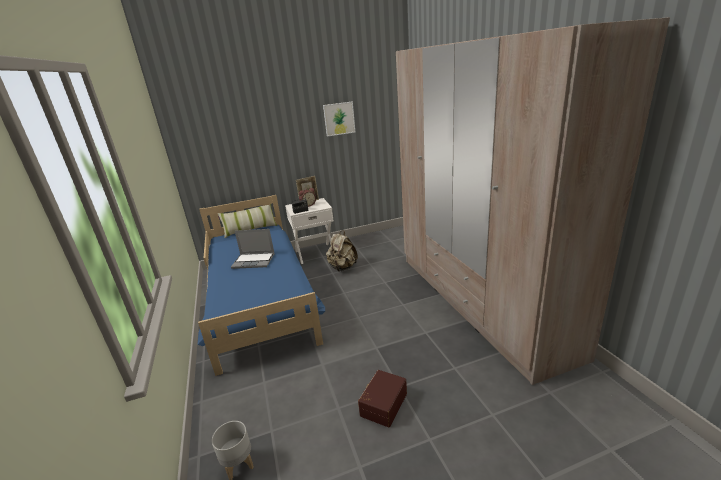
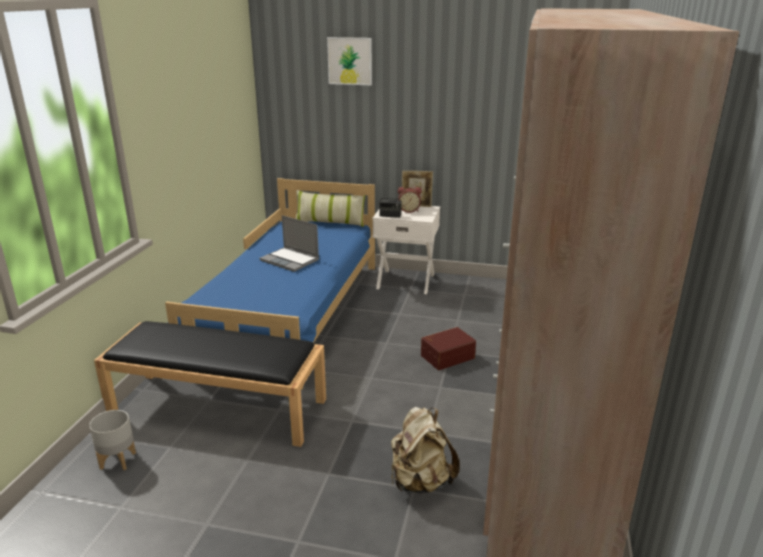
camera: 30 degrees right, 0 degrees up
picture [323,102,355,137] -> picture moved to [327,37,372,85]
beige backpack [326,230,358,271] -> beige backpack moved to [391,407,460,494]
brown storage box [358,370,407,428] -> brown storage box moved to [421,327,476,370]
none -> black bench [94,321,326,447]

